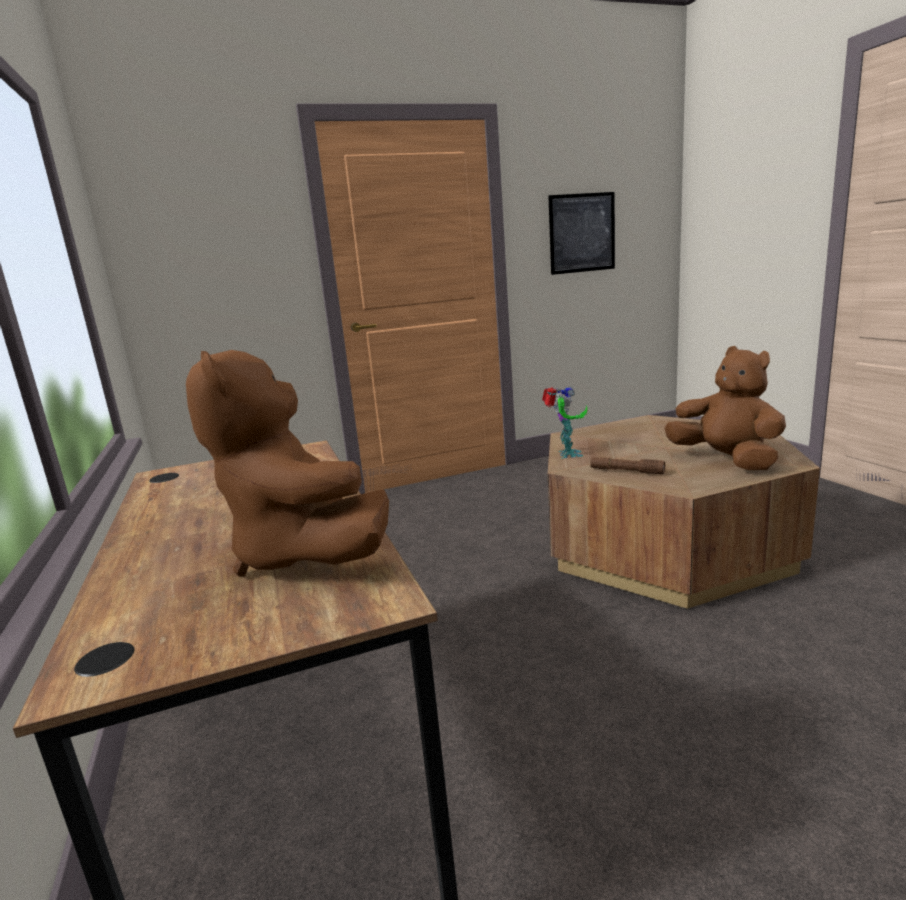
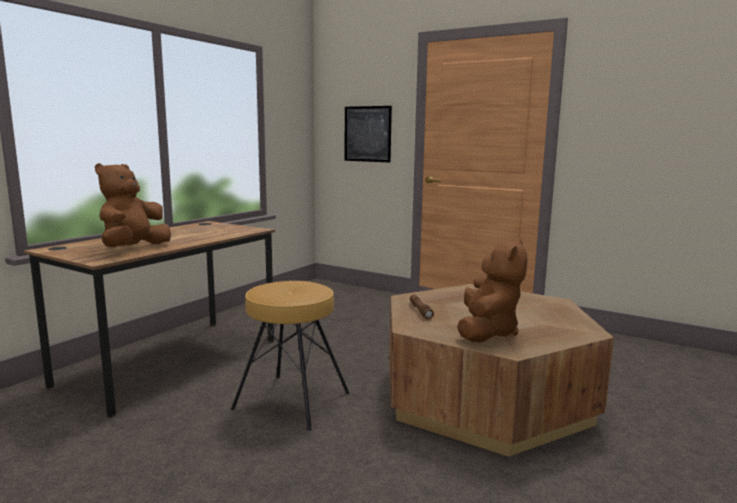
camera: 50 degrees right, 5 degrees down
toy robot [542,386,587,459] -> none
picture [548,192,615,275] -> picture moved to [345,106,392,162]
none -> brown stool [231,281,350,431]

